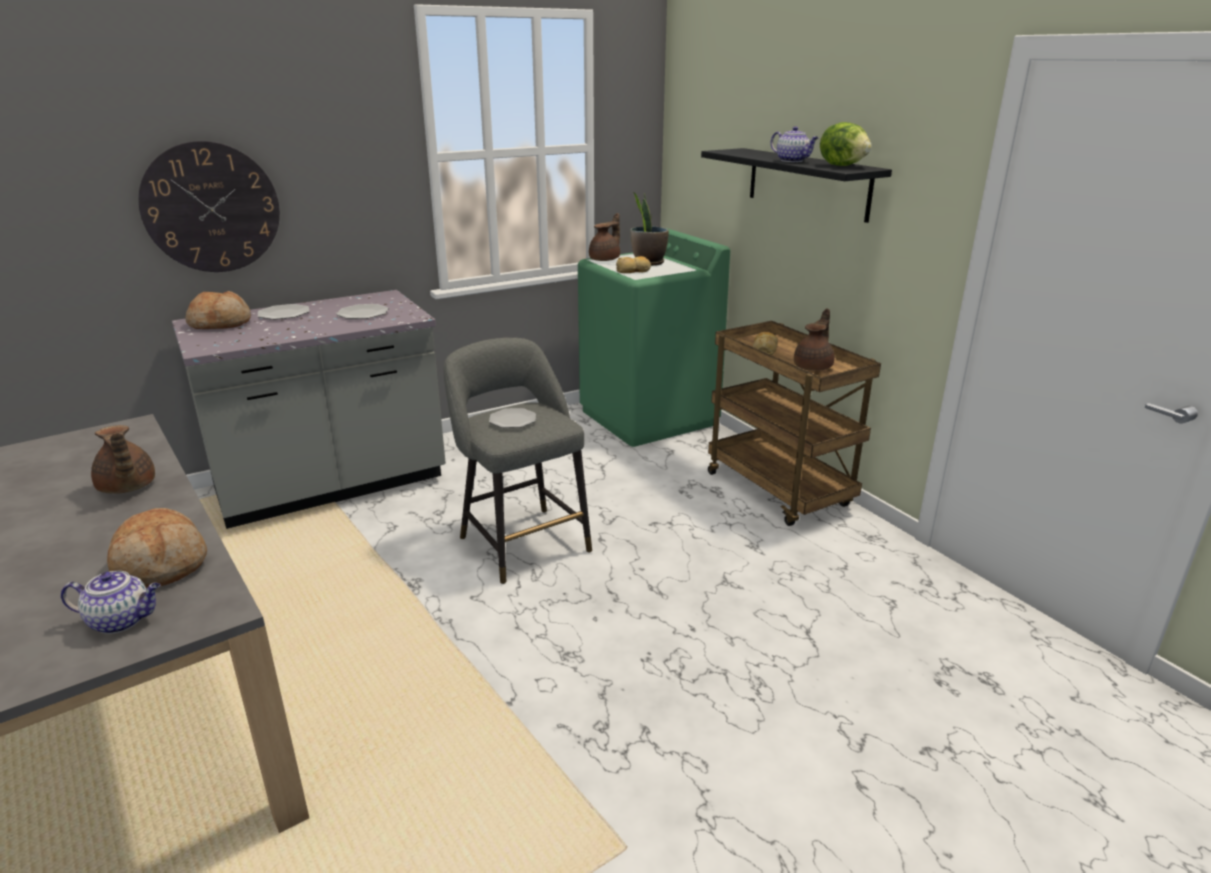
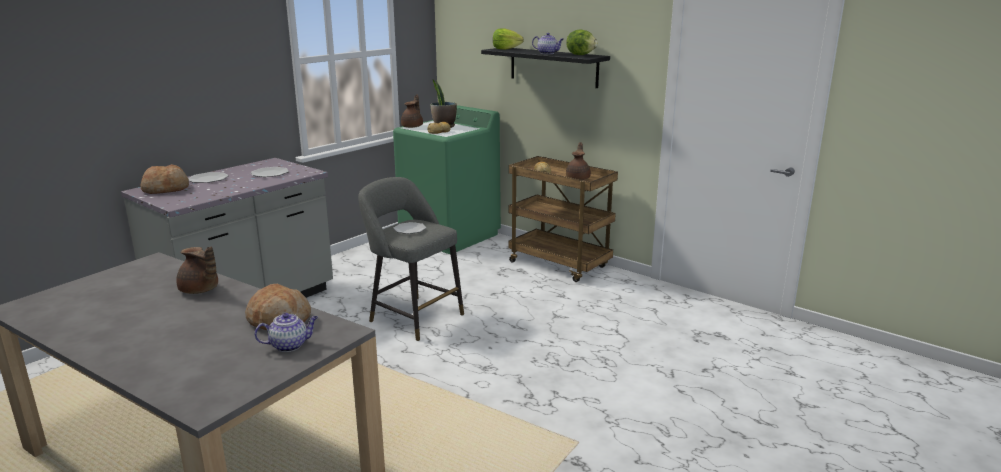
camera: 20 degrees left, 5 degrees down
wall clock [138,141,280,272] -> none
none -> lettuce [493,28,524,50]

